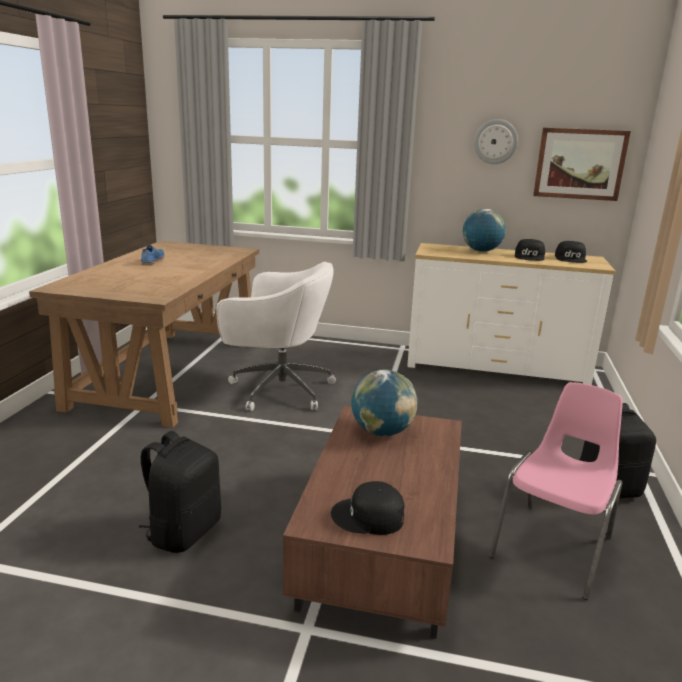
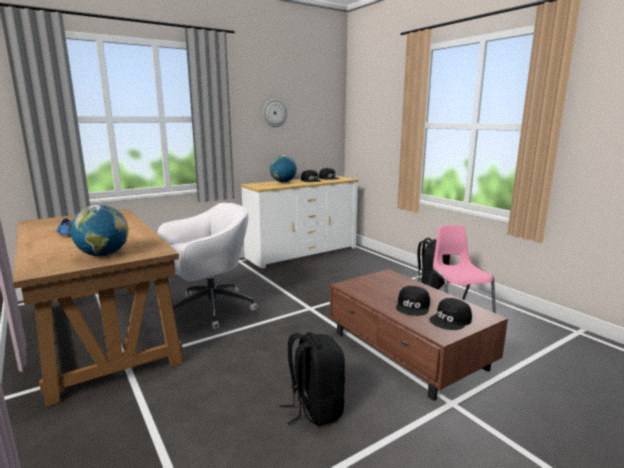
camera: 45 degrees left, 5 degrees down
globe [351,370,418,436] -> globe moved to [70,205,129,256]
picture [533,128,631,201] -> none
none -> black cap [396,286,430,316]

